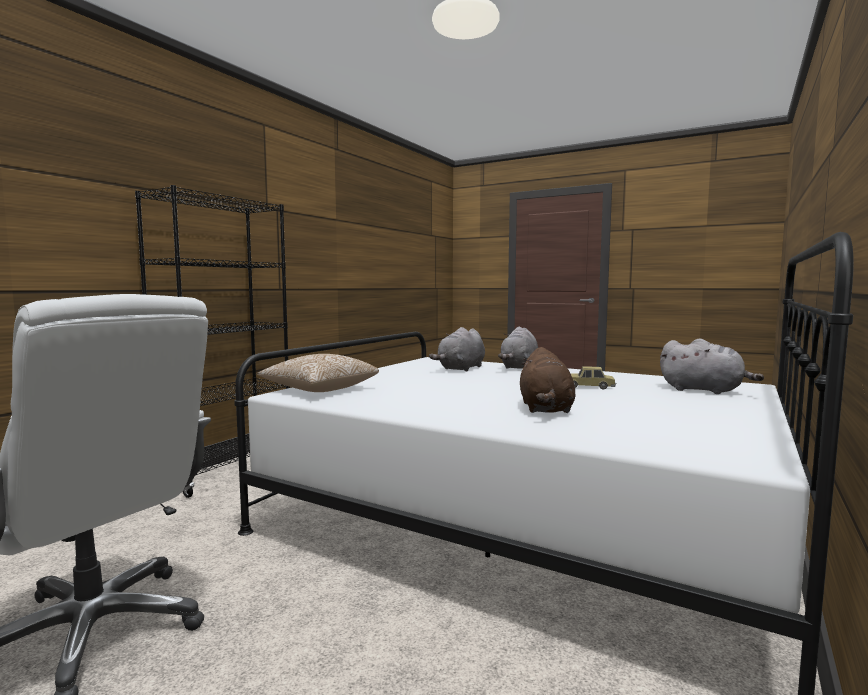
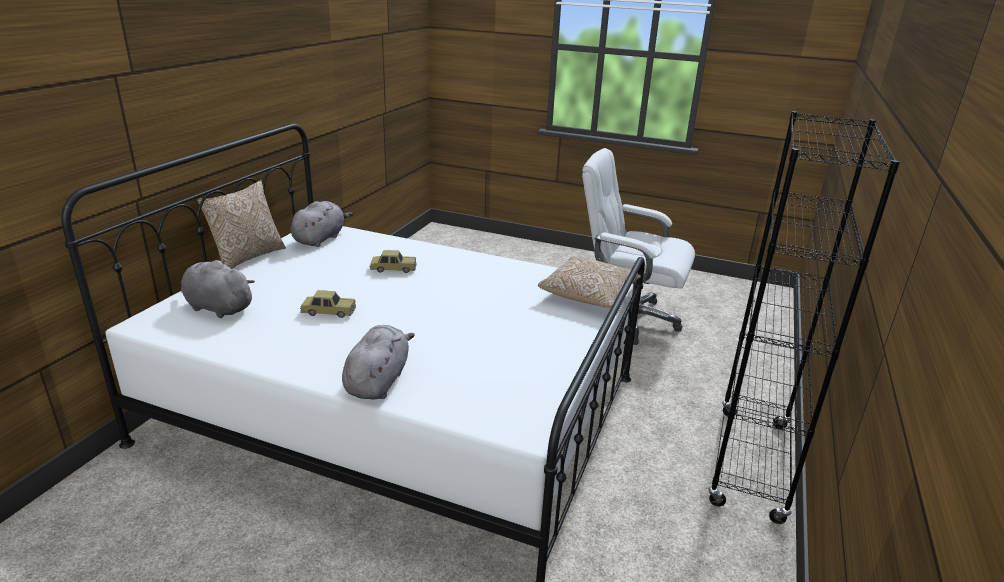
camera: 170 degrees right, 20 degrees up
grey plush toy [429,327,485,372] -> grey plush toy moved to [291,201,353,247]
brown plush toy [520,347,575,413] -> toy car [369,250,417,273]
none -> pillow [197,180,286,269]

